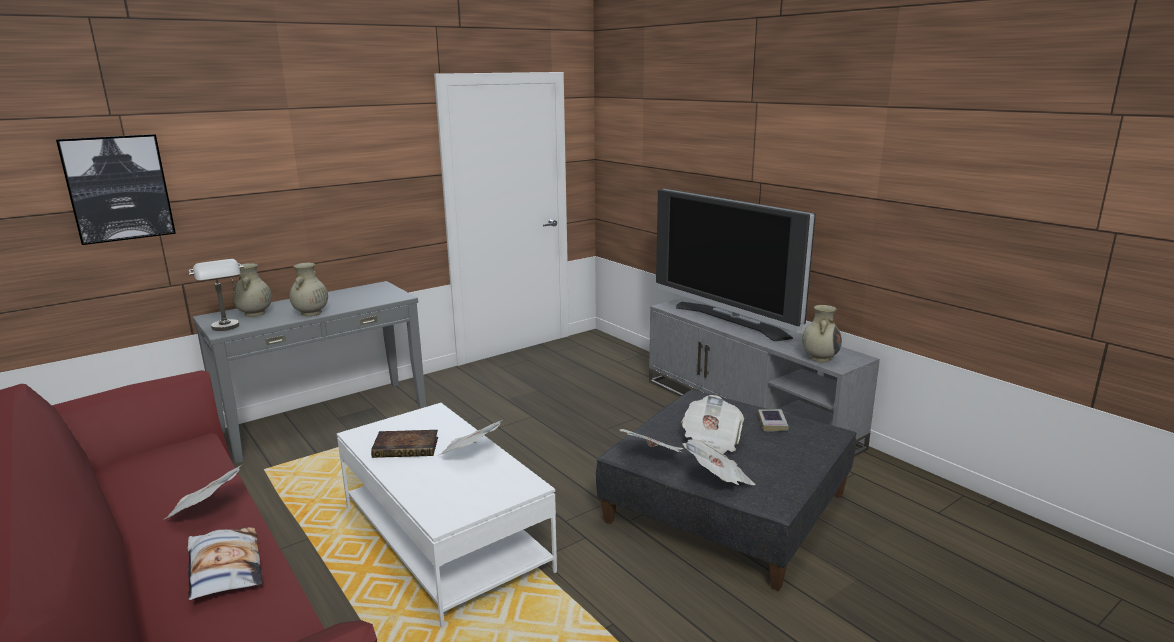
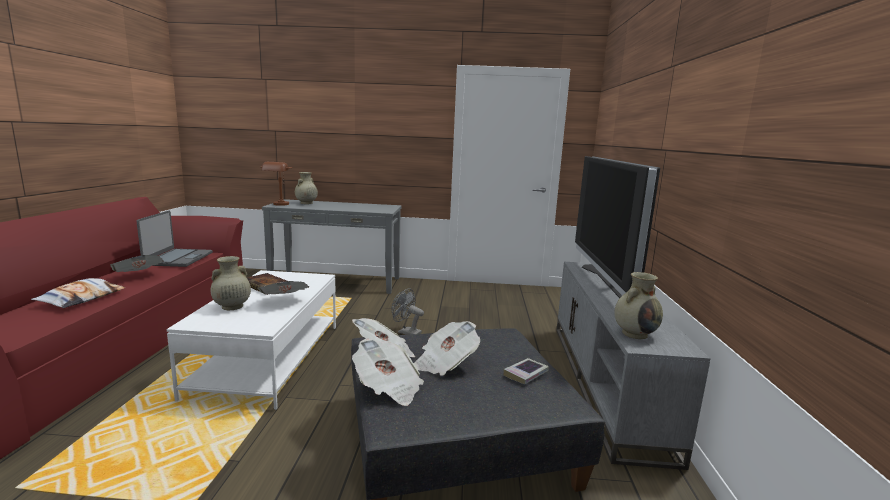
camera: 40 degrees right, 5 degrees down
picture [56,134,176,245] -> none
grey table lamp [189,259,244,331] -> brown table lamp [261,162,292,206]
beige vase [289,263,328,316] -> beige vase moved to [210,256,251,310]
none -> laptop [136,211,213,267]
none -> grey fan [391,288,424,335]

